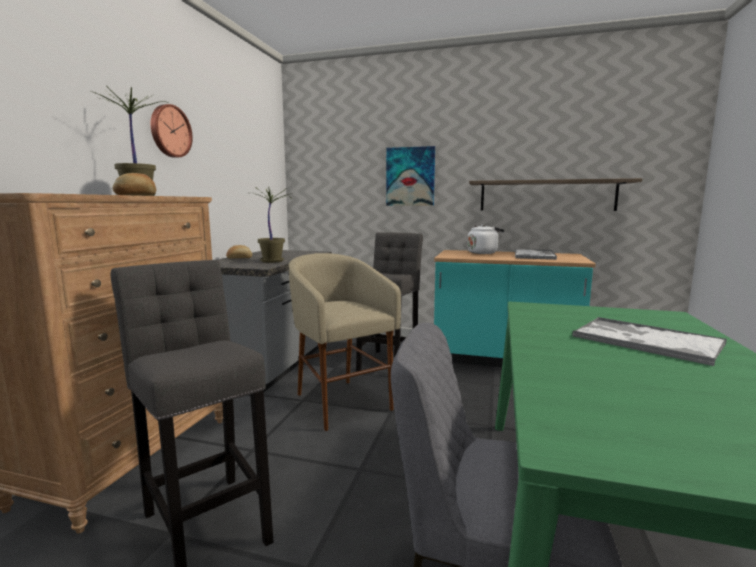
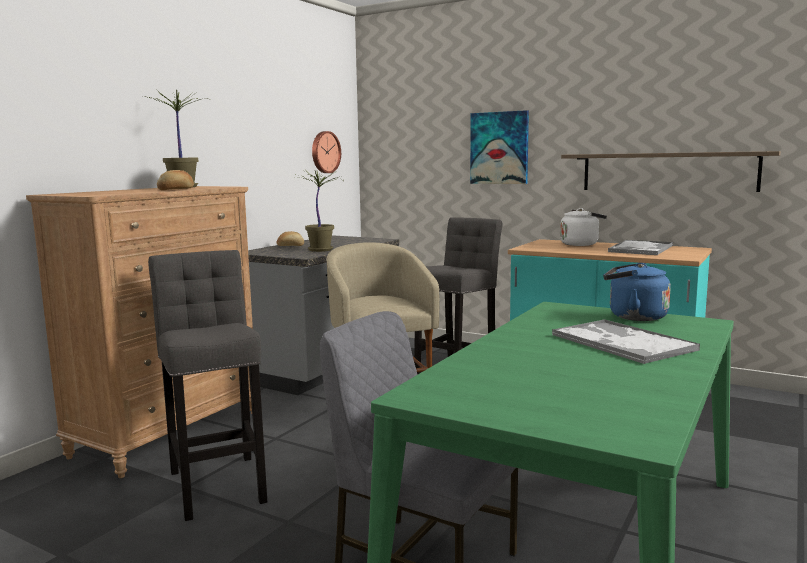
camera: 15 degrees right, 0 degrees up
wall clock [151,104,193,158] -> wall clock moved to [312,131,341,173]
none -> blue kettle [603,263,671,321]

